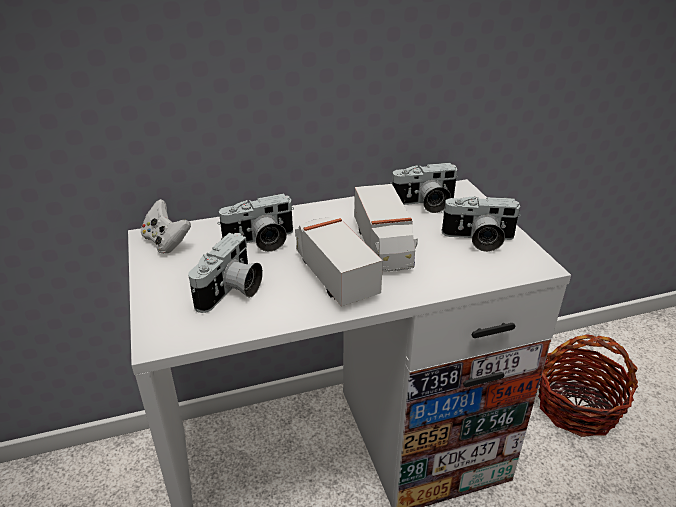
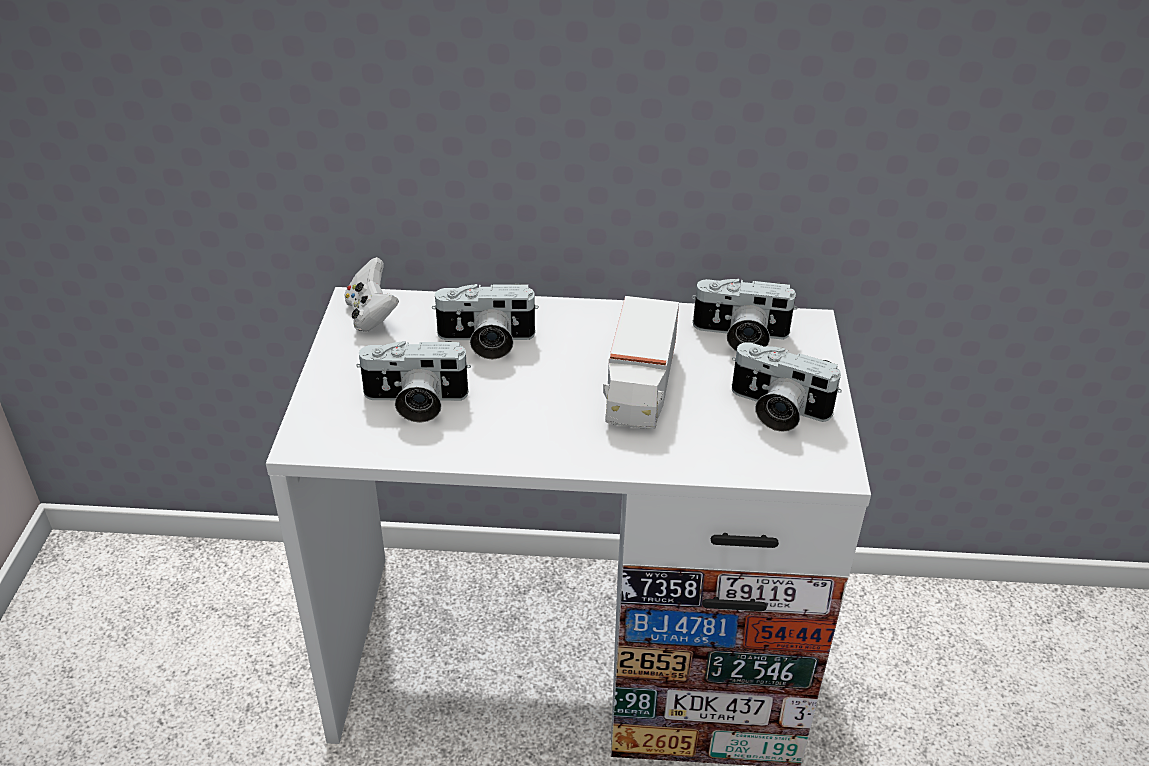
camera: 20 degrees right, 5 degrees up
camera [188,233,263,313] -> camera turned 45 degrees clockwise [356,341,471,423]
toy truck [295,217,383,306] -> none
basket [538,334,638,437] -> none

